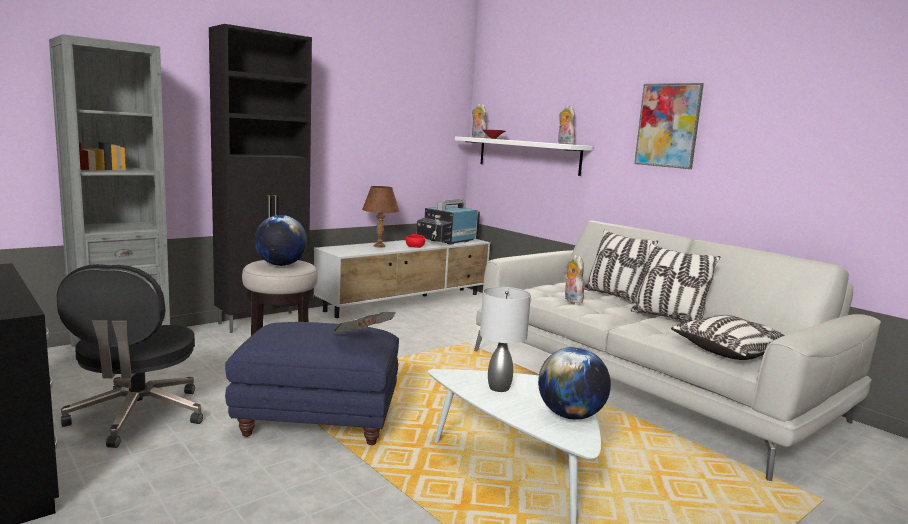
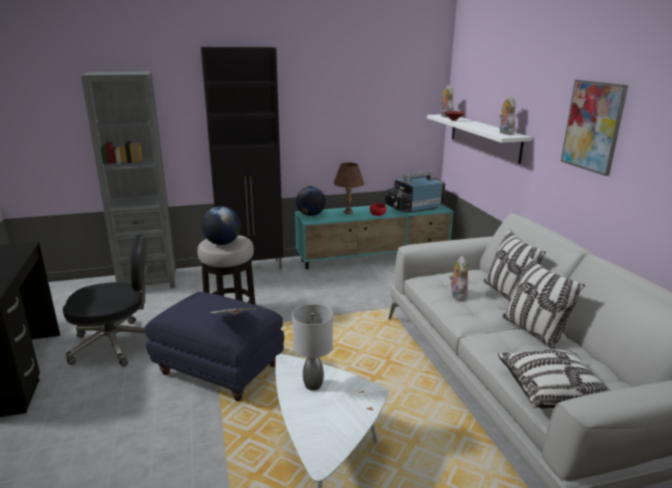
camera: 25 degrees right, 10 degrees up
black office chair [56,264,203,448] -> black office chair turned 120 degrees counterclockwise [63,235,147,367]
white tv stand [314,239,490,318] -> turquoise tv stand [295,204,454,269]
globe [538,347,611,420] -> globe moved to [296,186,326,216]

